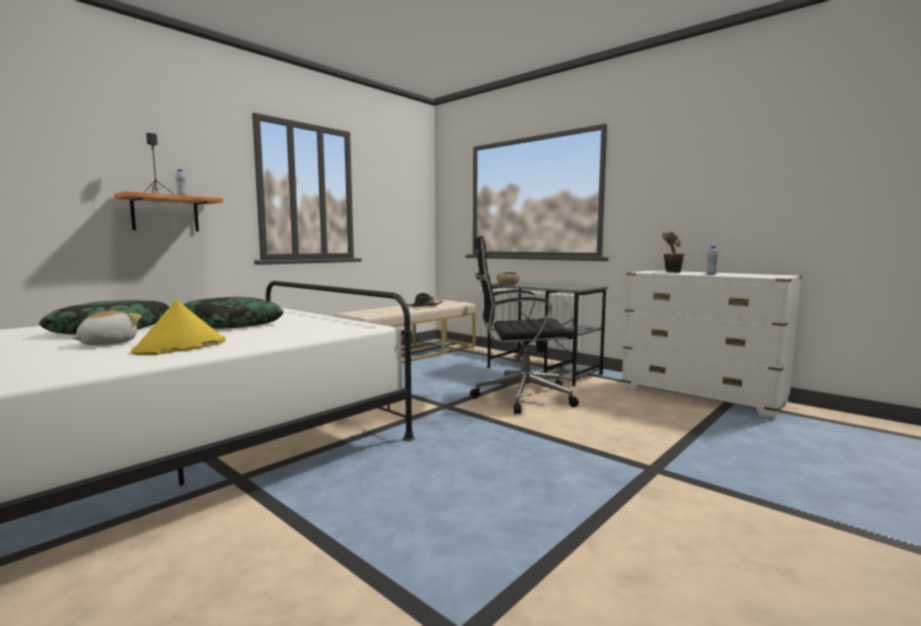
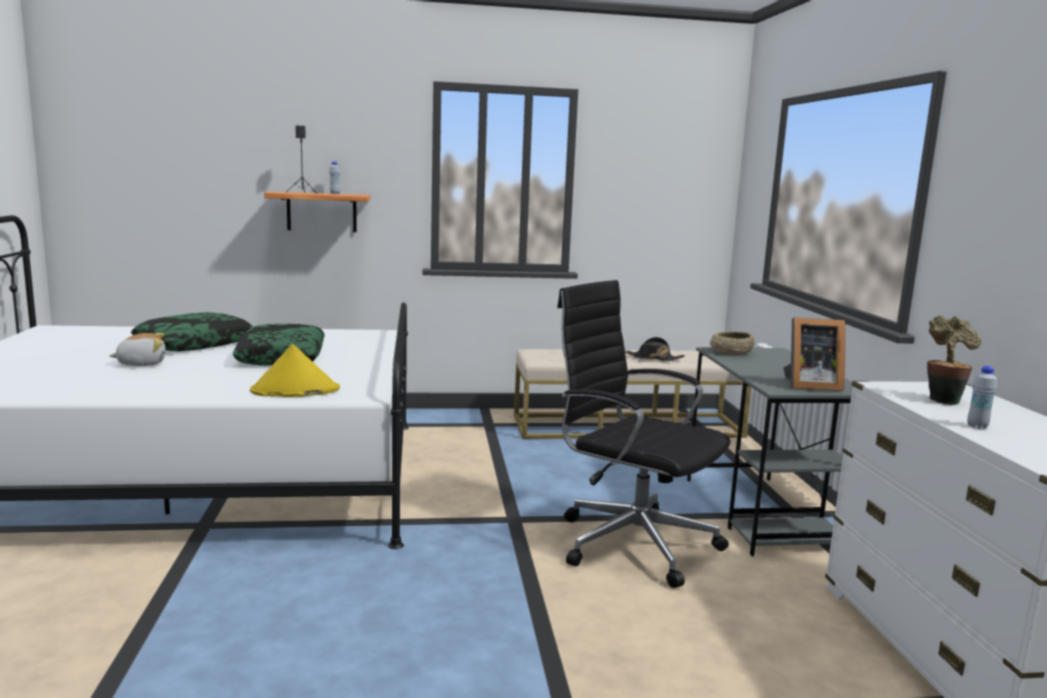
camera: 40 degrees right, 5 degrees up
yellow hat [131,300,226,355] -> yellow hat moved to [250,344,340,397]
none -> picture frame [783,318,846,391]

